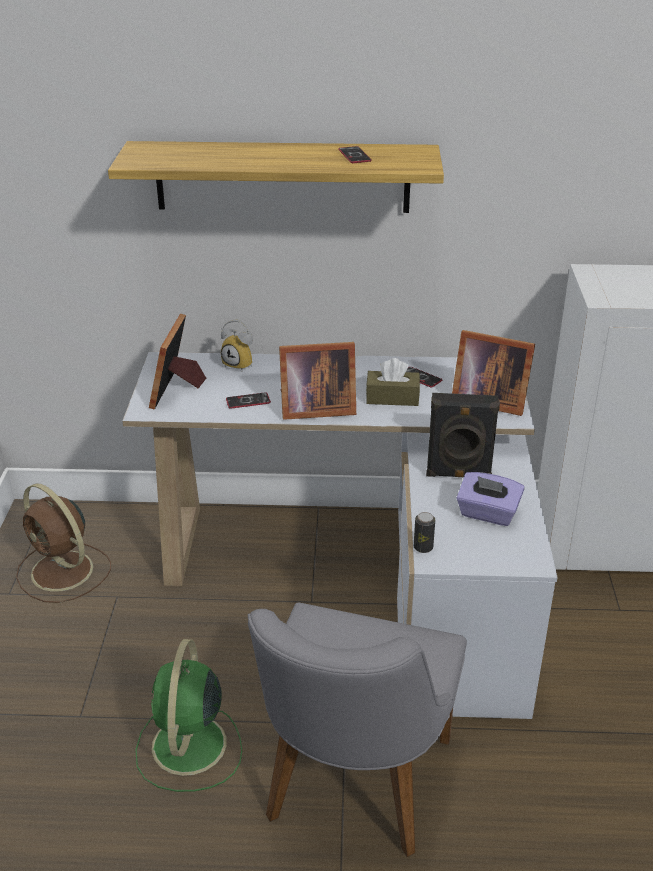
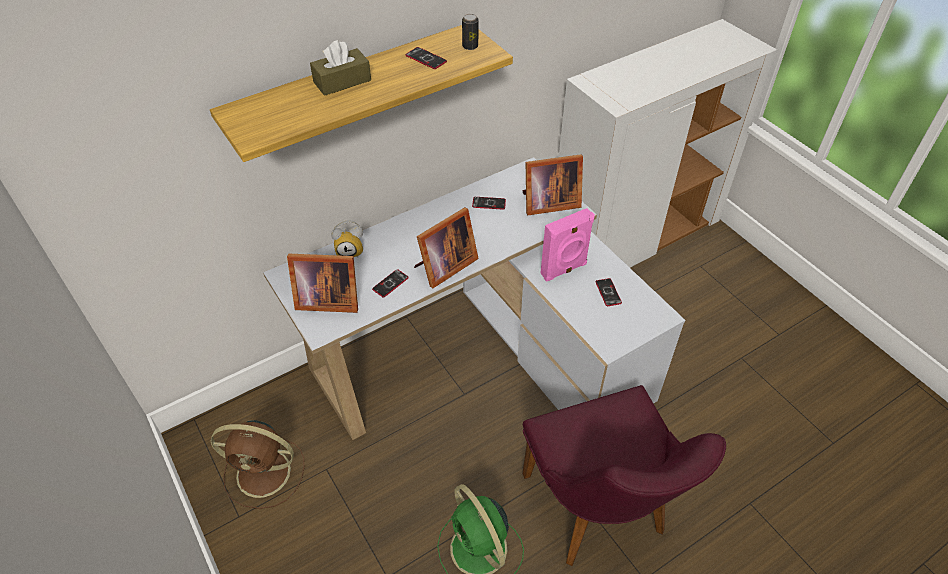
camera: 35 degrees left, 15 degrees up
picture frame [149,314,206,410] -> picture frame turned 60 degrees counterclockwise [287,254,358,313]
grey chair [247,602,467,857] -> purple chair [522,385,726,566]
brown tissue box [366,358,420,406] -> brown tissue box moved to [310,40,371,96]
can [414,512,435,553] -> can moved to [462,14,478,50]
black speaker [426,393,500,477] -> pink speaker [540,208,595,282]
purple tissue box [457,472,524,526] -> phone [595,278,622,306]

